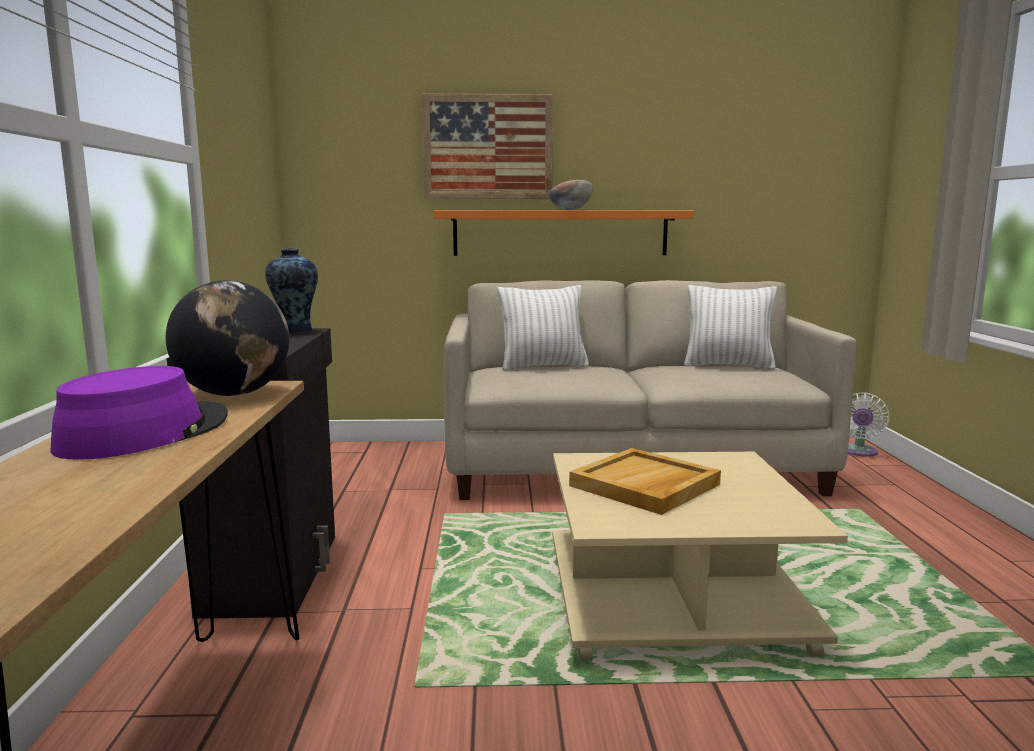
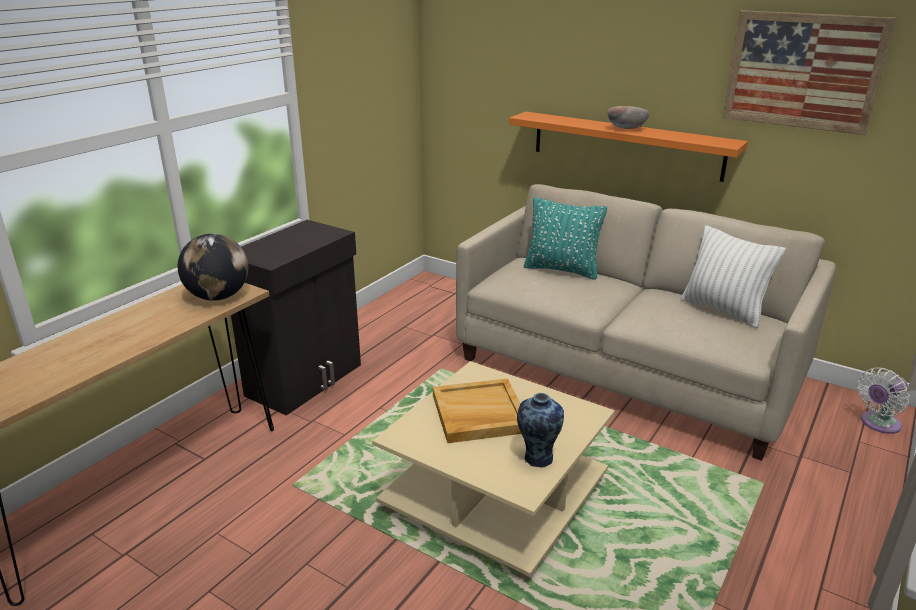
camera: 35 degrees right, 15 degrees up
purple hat [50,366,228,460] -> none
vase [265,248,318,334] -> vase moved to [517,393,564,468]
picture [421,93,554,199] -> picture moved to [722,10,896,135]
white pillow [497,285,589,371] -> turquoise pillow [524,197,607,280]

